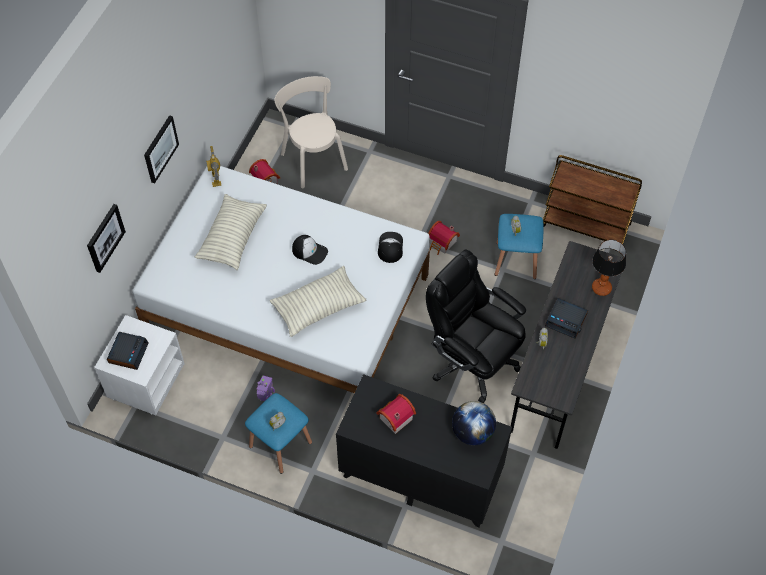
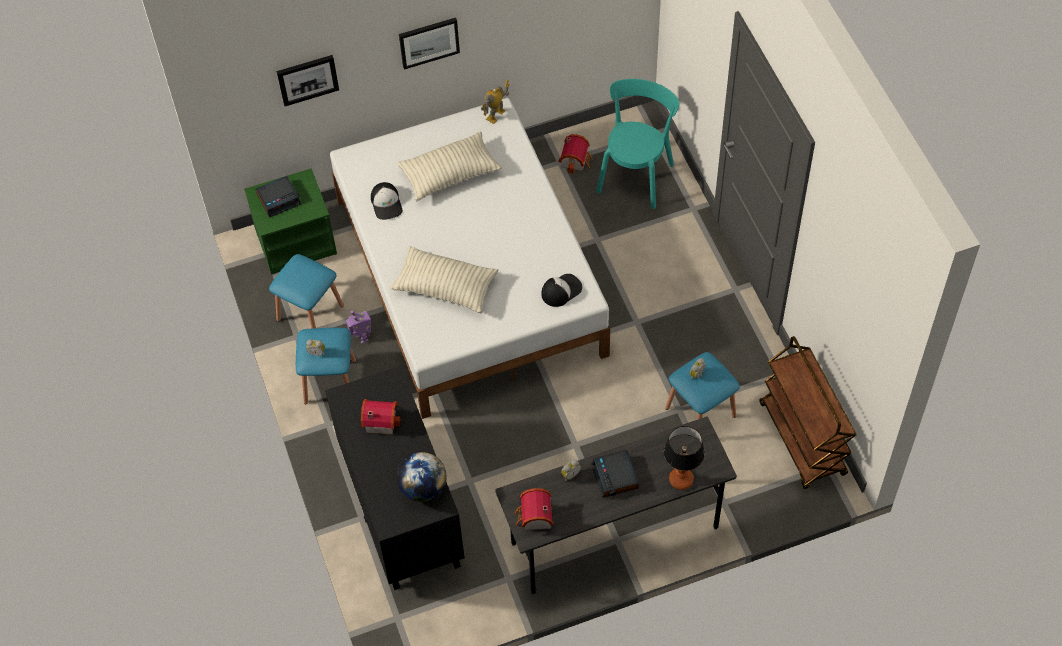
camera: 50 degrees right, 0 degrees up
white nightstand [94,315,185,415] -> green nightstand [244,169,337,275]
beige chair [274,76,348,188] -> turquoise chair [596,79,679,209]
cap [292,235,328,265] -> cap moved to [371,182,403,220]
black office chair [426,249,526,403] -> none
toy house [428,221,460,255] -> toy house moved to [515,488,553,530]
none -> blue stool [269,254,344,329]

